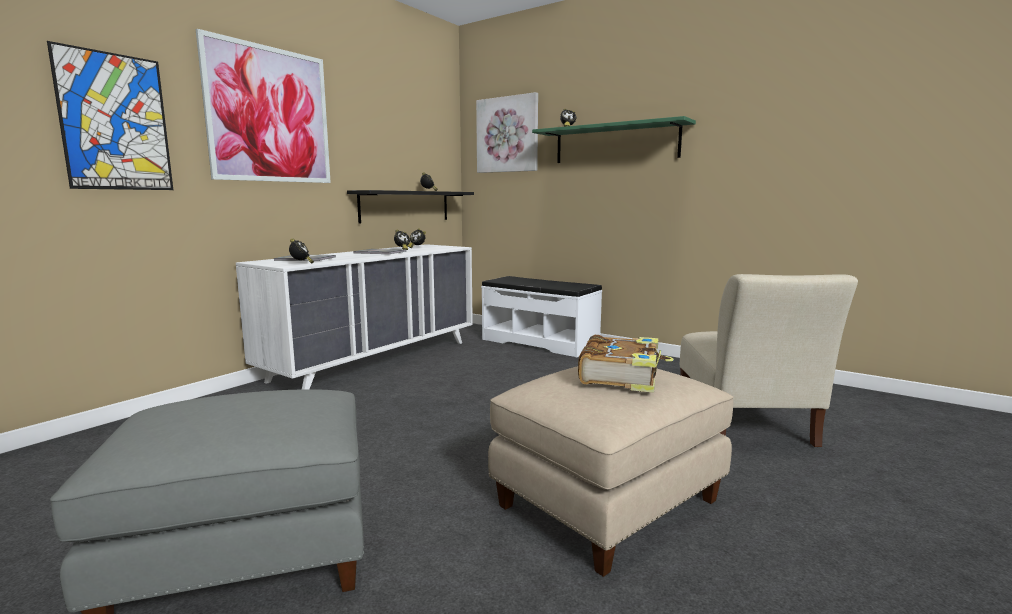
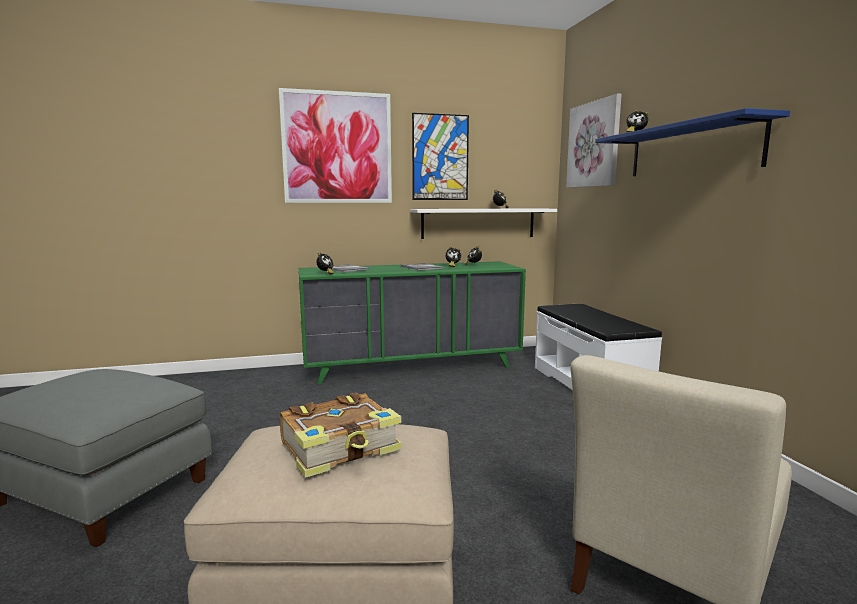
camera: 40 degrees right, 0 degrees up
picture [47,41,173,190] -> picture moved to [412,113,469,200]
white dresser [236,244,473,389] -> green dresser [299,261,526,384]
black shelf [347,190,474,224] -> white shelf [410,208,557,239]
green shelf [532,116,696,163] -> blue shelf [595,108,790,176]

